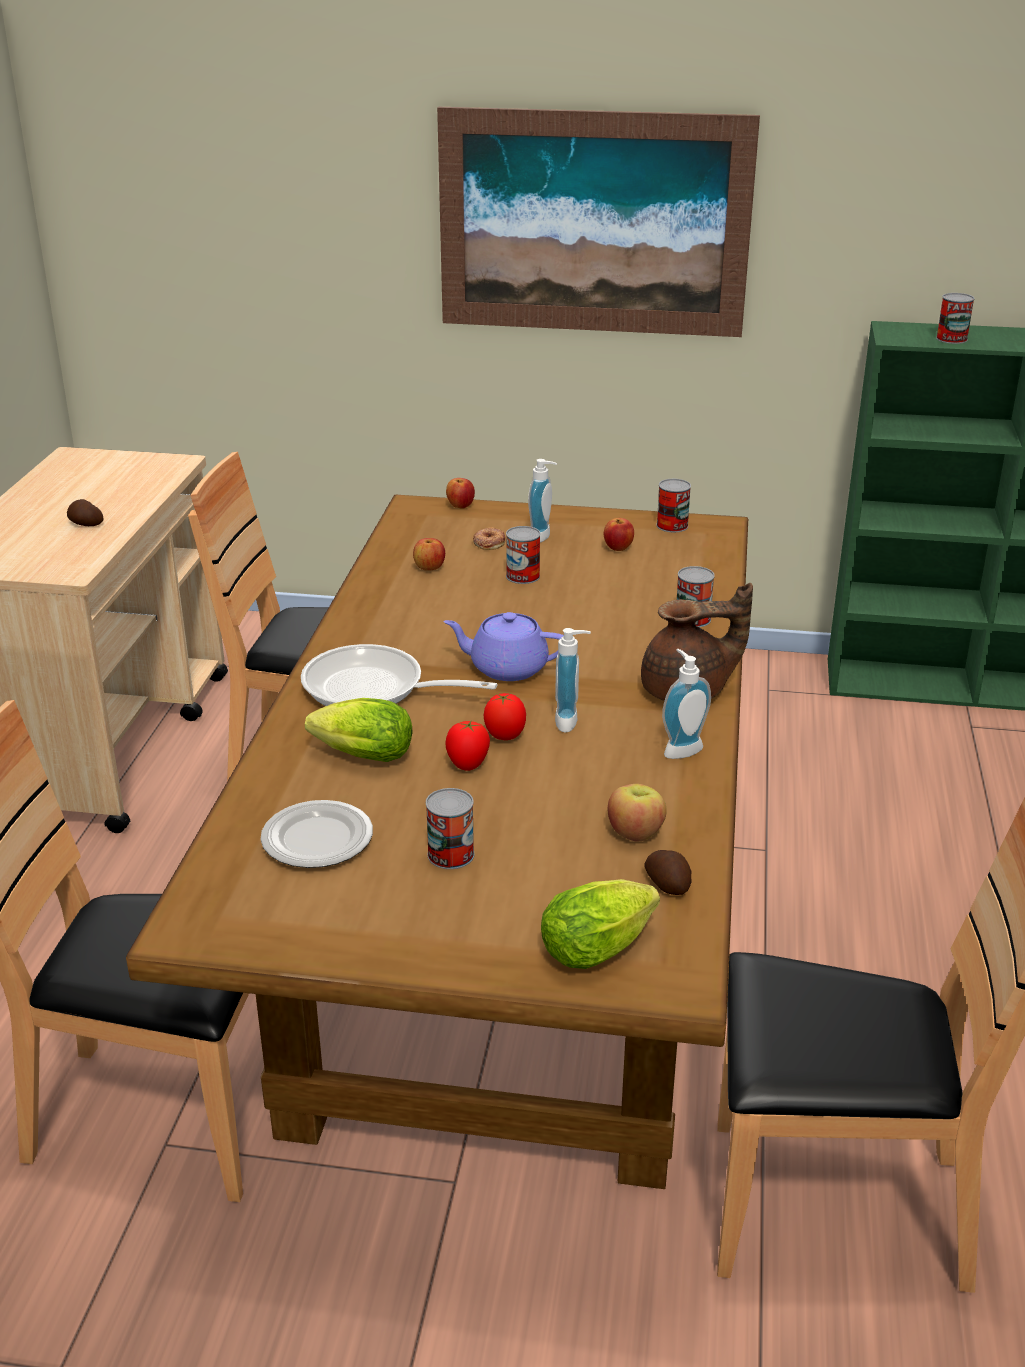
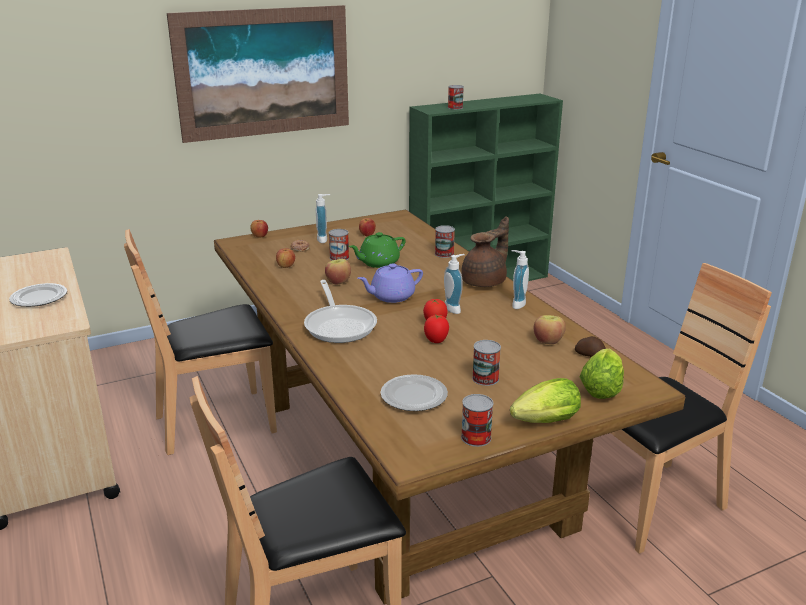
camera: 35 degrees left, 5 degrees down
potato [67,499,104,526] -> plate [9,283,67,307]
frying pan [301,644,497,706] -> frying pan turned 90 degrees counterclockwise [304,280,377,343]
lettuce [305,698,413,762] -> lettuce moved to [510,378,581,423]
can [656,479,691,532] -> can moved to [461,394,493,447]
none -> apple [325,259,351,285]
none -> green teapot [349,232,406,268]

